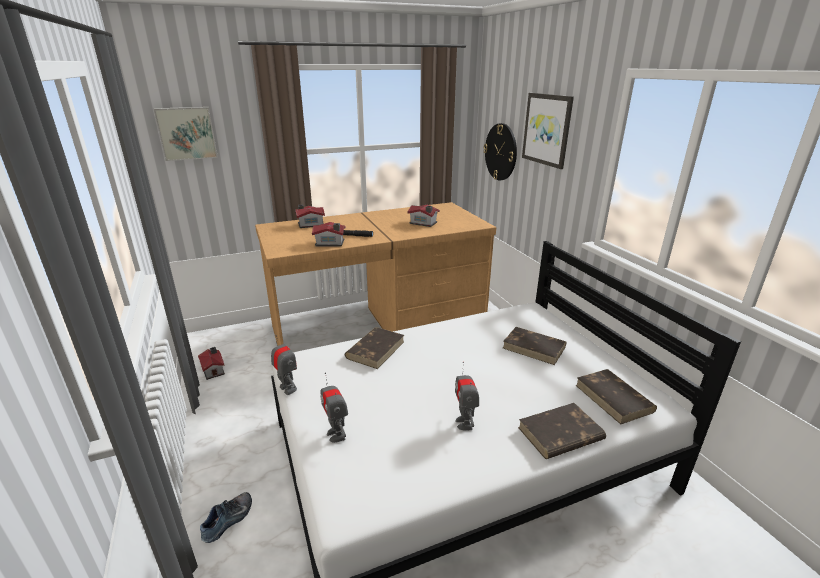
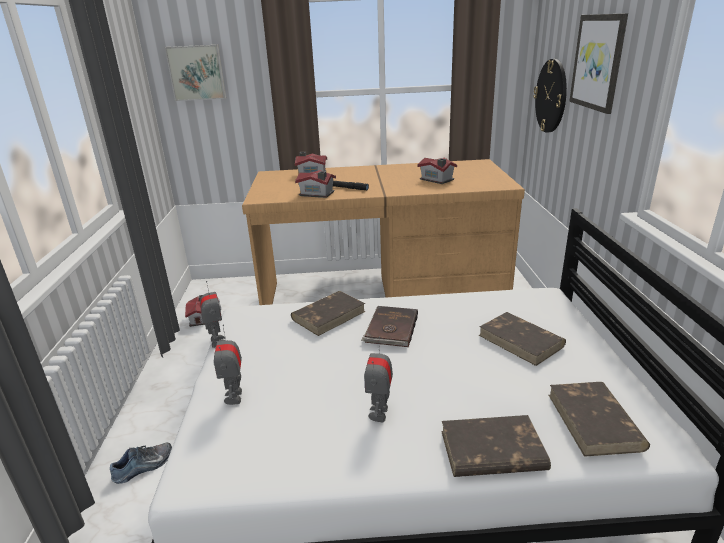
camera: 20 degrees right, 0 degrees up
none -> brown book [361,306,418,347]

